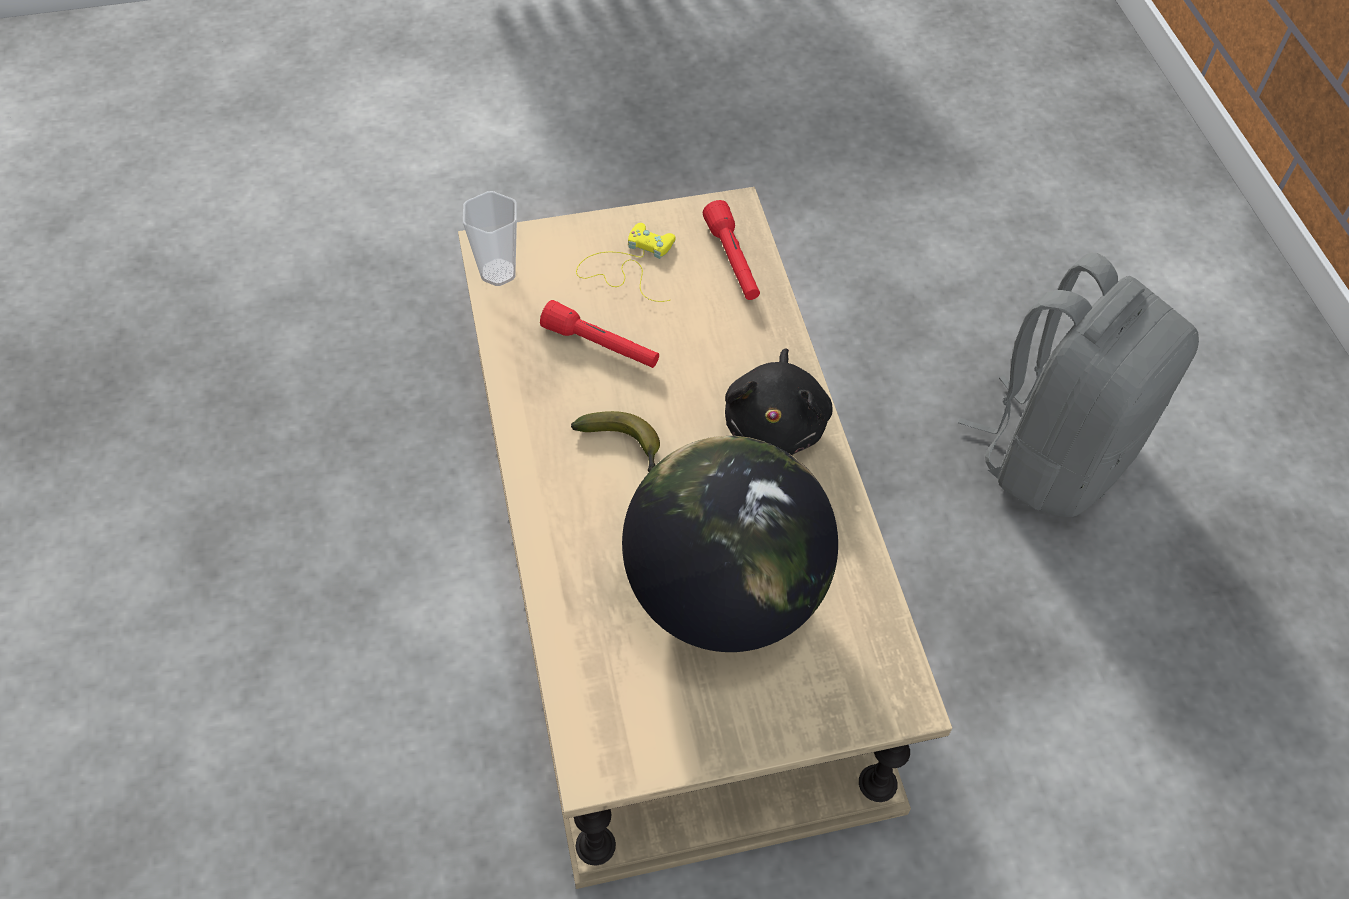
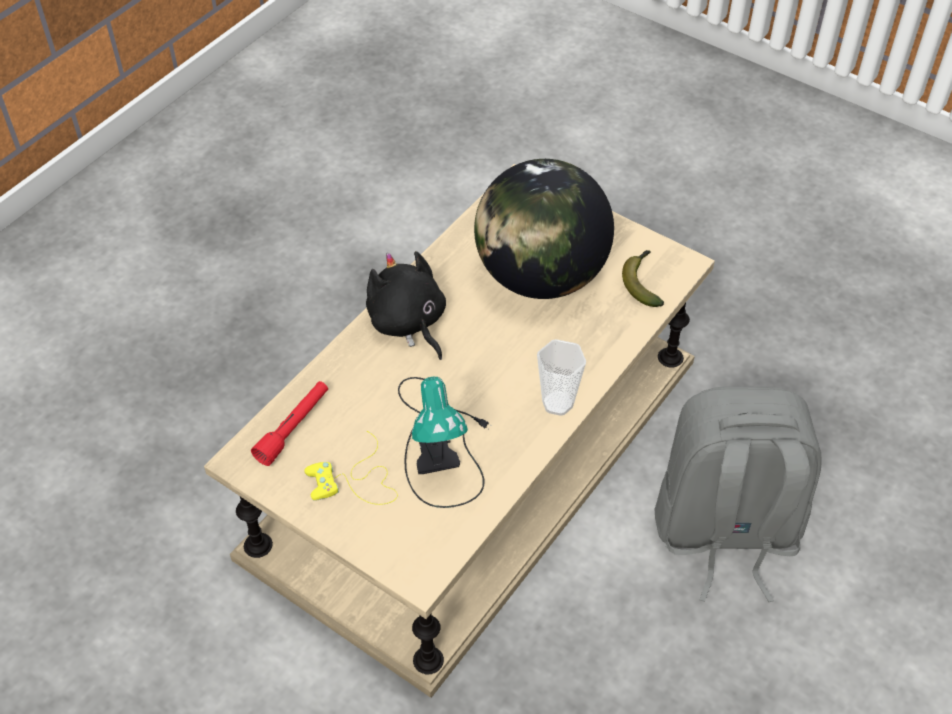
camera: 130 degrees left, 5 degrees down
cup [463,191,517,286] -> cup moved to [537,339,586,416]
red flashlight [540,300,659,368] -> table lamp [398,377,492,508]
banana [571,411,660,472] -> banana moved to [622,250,664,307]
black plush toy [725,349,833,455] -> black plush toy turned 90 degrees counterclockwise [366,251,446,360]
grey backpack [958,252,1199,517] -> grey backpack moved to [655,386,822,602]

